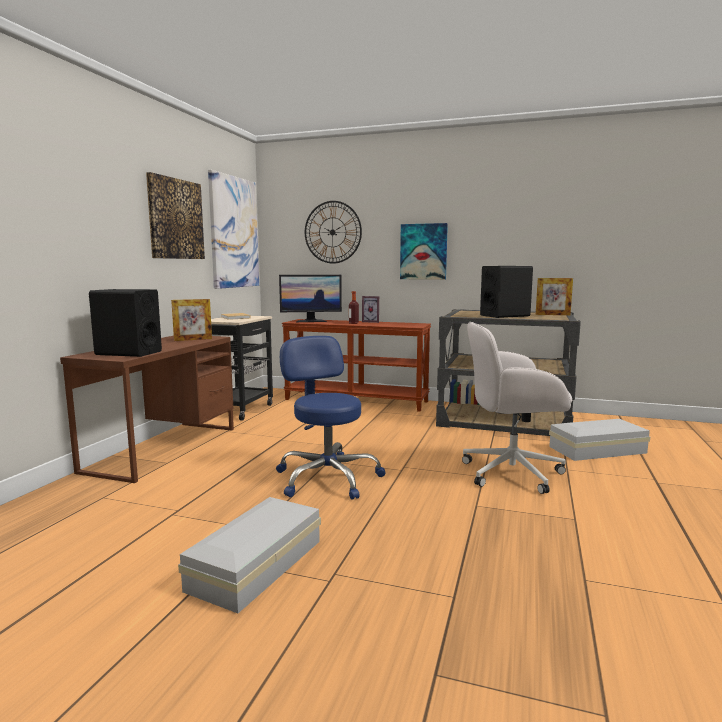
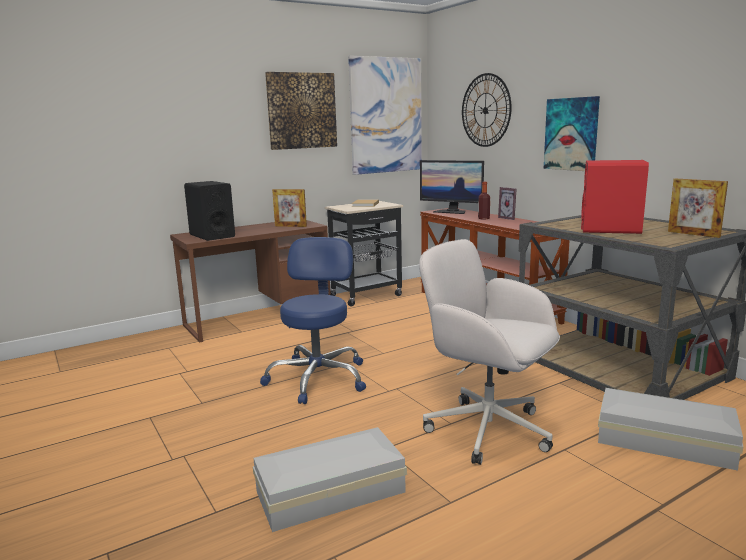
camera: 40 degrees right, 5 degrees up
white storage box [178,497,321,613] -> white storage box moved to [253,427,407,532]
black speaker [480,266,533,318] -> red speaker [581,160,649,234]

